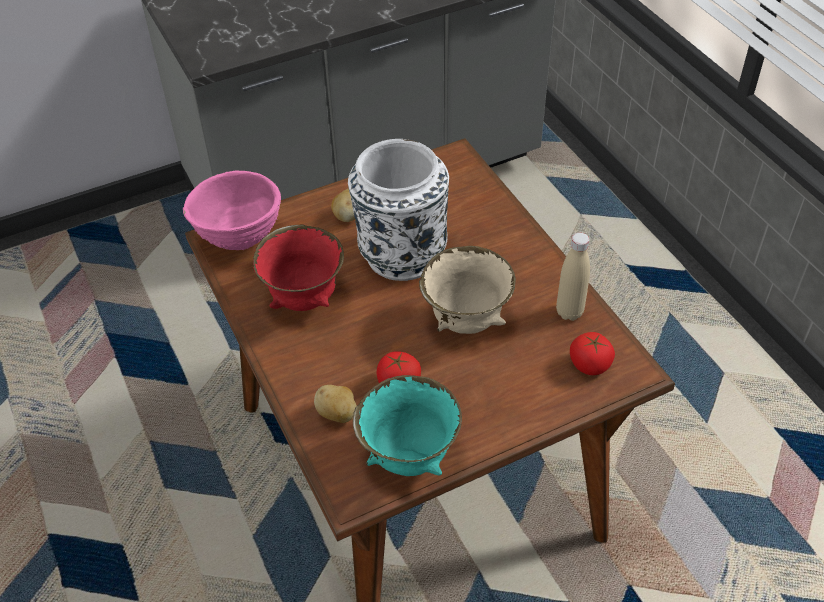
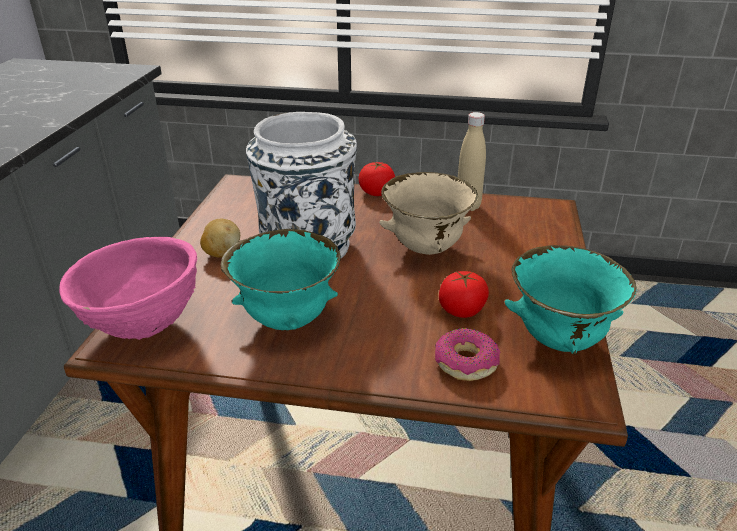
camera: 55 degrees left, 15 degrees down
red bowl [253,225,344,311] -> turquoise bowl [221,229,341,330]
potato [314,385,357,423] -> donut [435,328,500,381]
tomato [570,332,615,375] -> tomato moved to [359,162,395,196]

